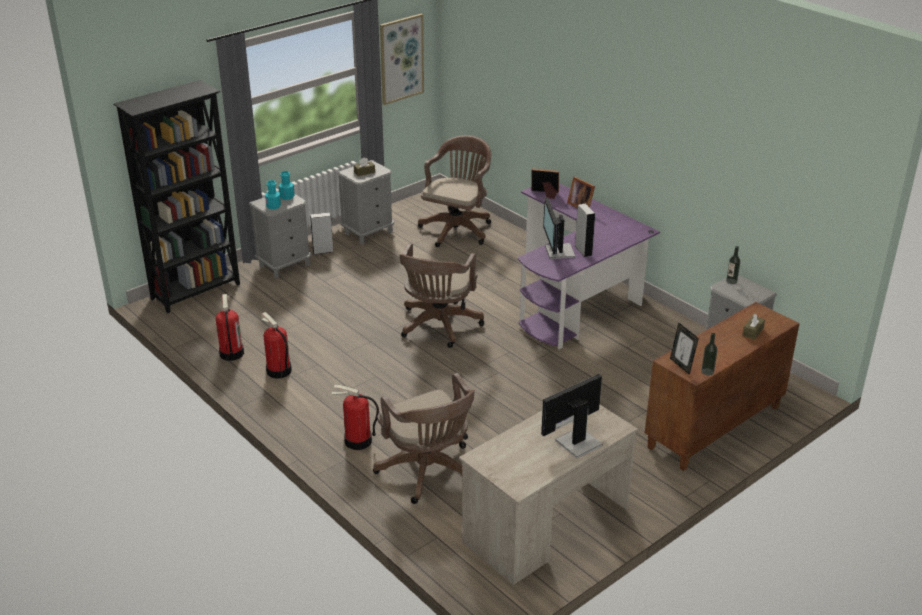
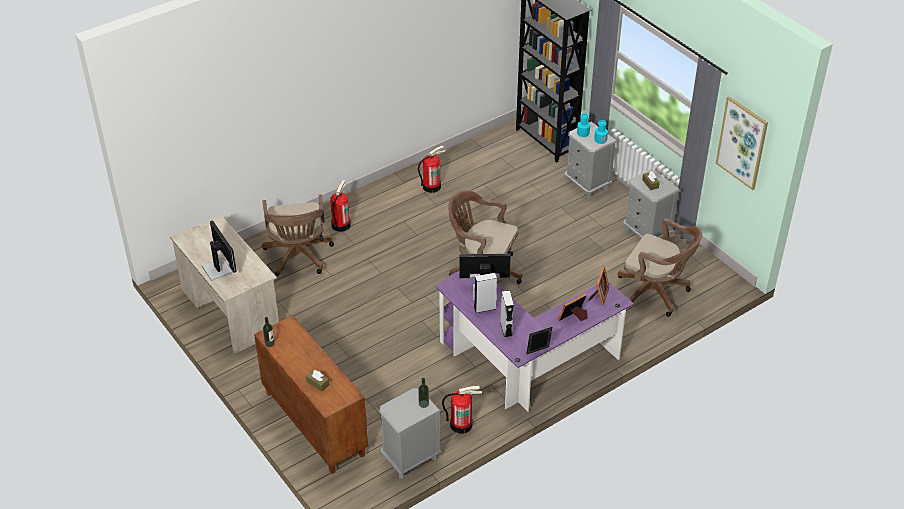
camera: 95 degrees right, 10 degrees up
fire extinguisher [216,294,244,361] -> fire extinguisher moved to [442,386,482,434]
grey speaker [310,212,333,255] -> grey speaker moved to [500,290,514,338]
brown office chair [373,373,475,504] -> brown office chair turned 75 degrees counterclockwise [262,194,334,276]
picture frame [670,322,699,375] -> picture frame moved to [526,327,552,355]

